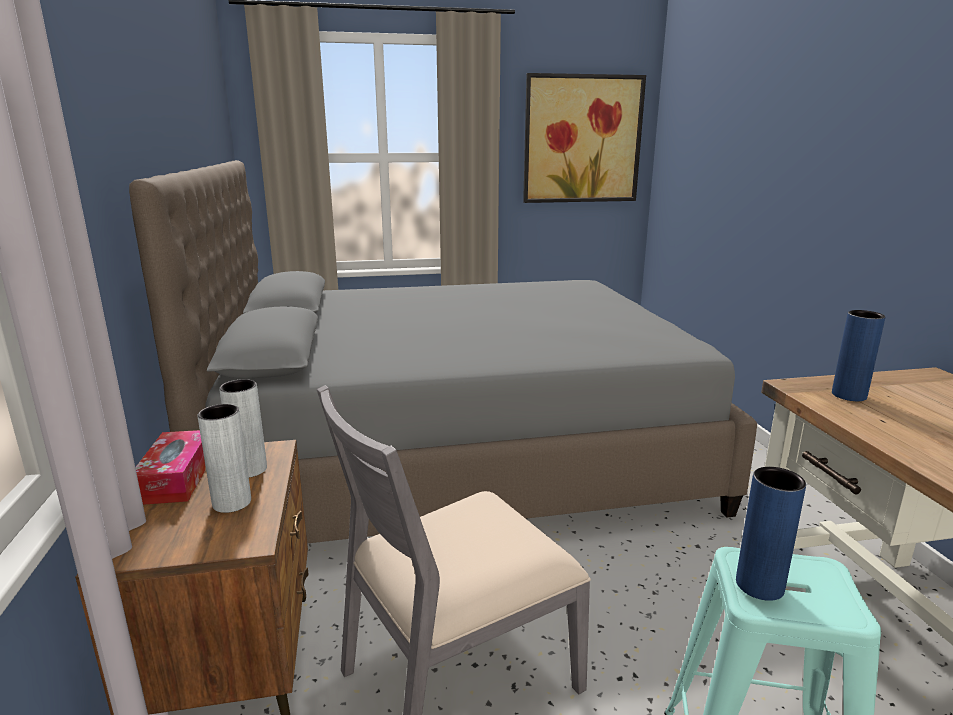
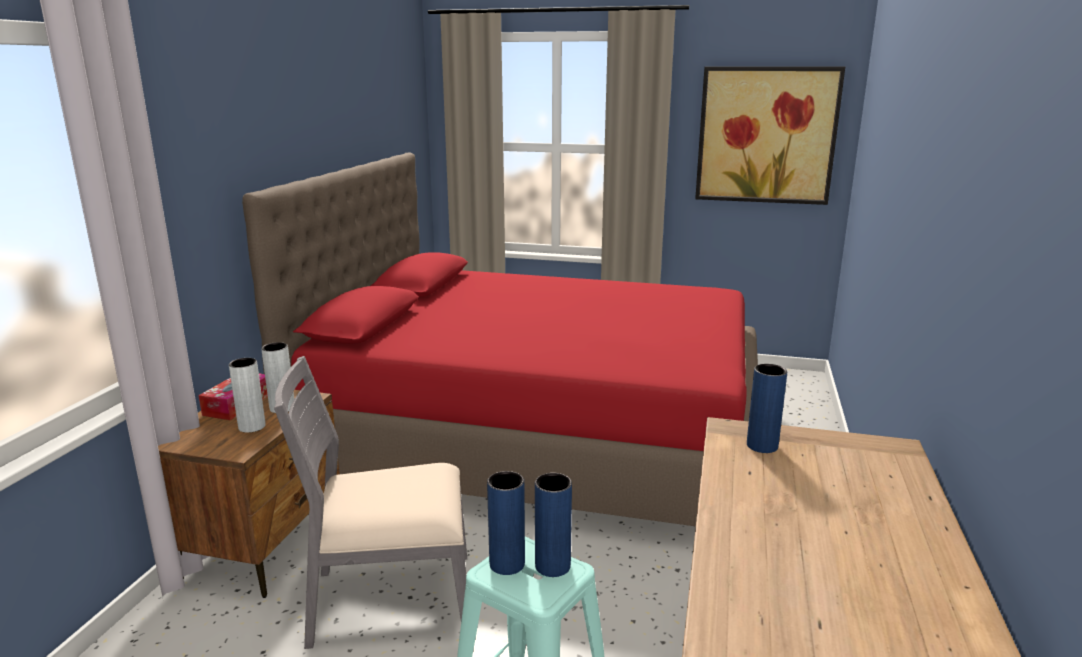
camera: 25 degrees right, 0 degrees up
grey bed [129,160,757,544] -> red bed [242,152,758,526]
none -> blue vase [535,473,572,577]

